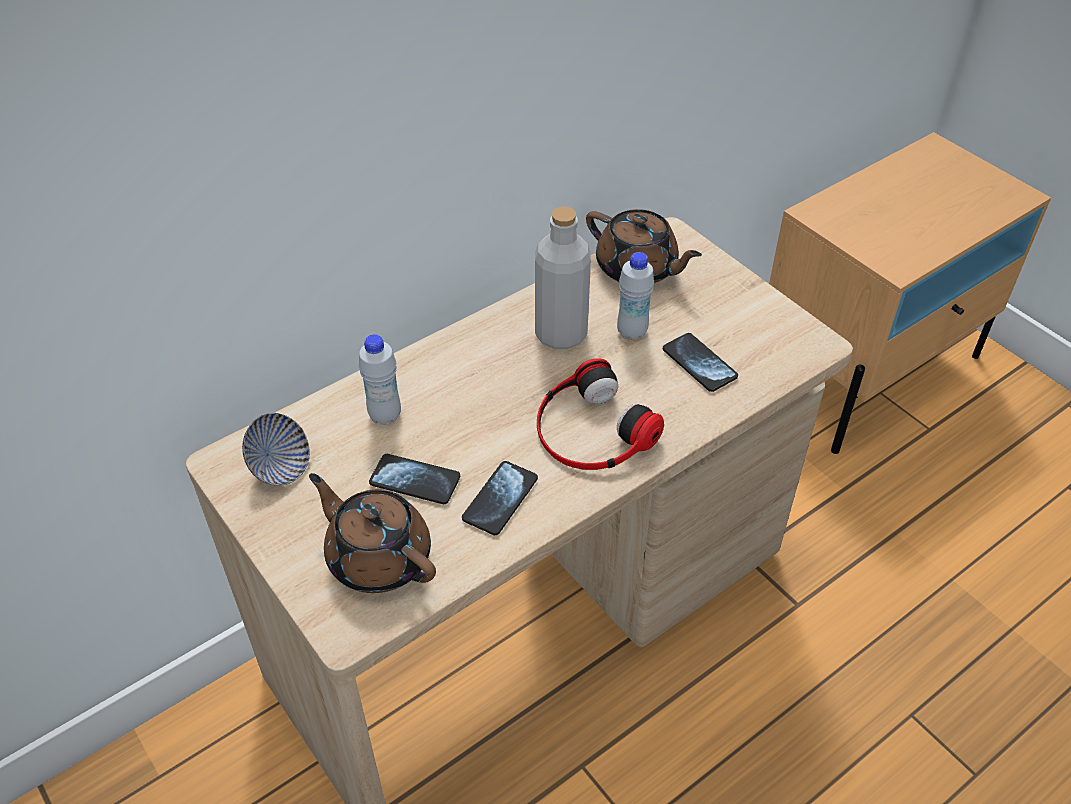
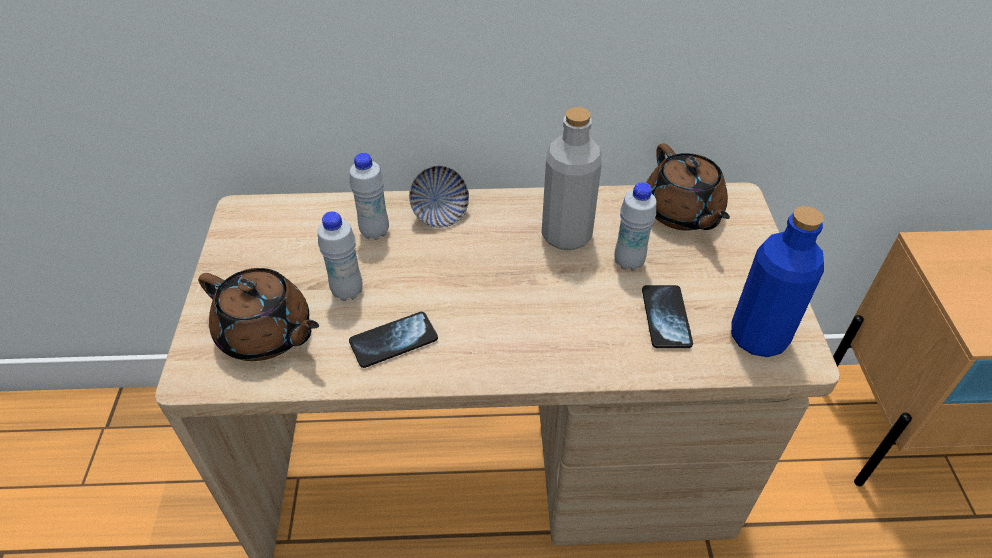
camera: 35 degrees right, 0 degrees up
bowl [242,413,310,486] -> bowl moved to [409,166,469,228]
brown teapot [309,473,436,593] -> brown teapot turned 135 degrees clockwise [198,268,319,361]
phone [369,454,460,504] -> white bottle [318,211,363,301]
headphones [537,358,664,470] -> none
none -> blue bottle [731,206,824,357]

